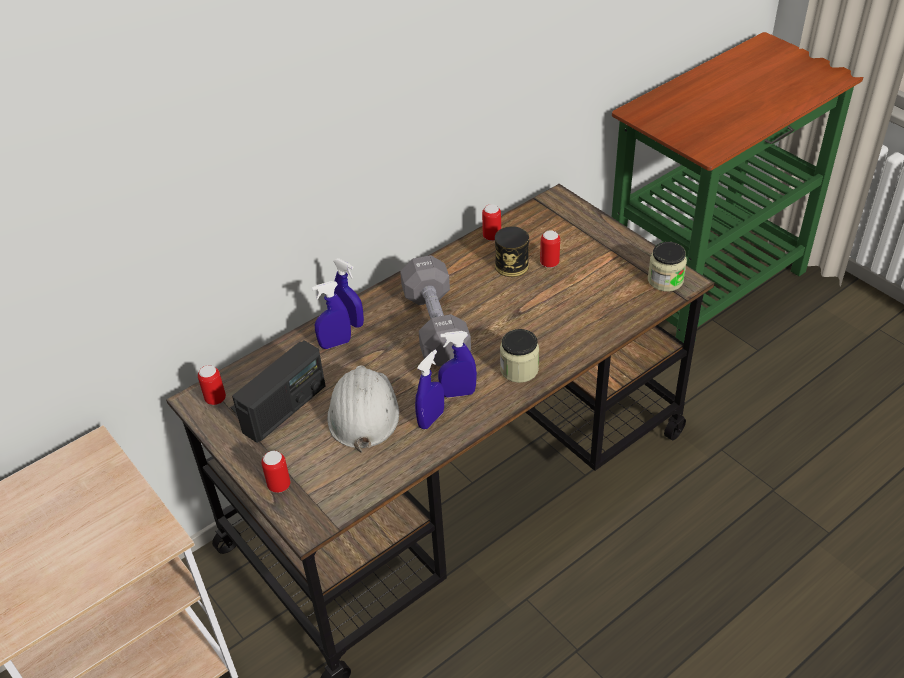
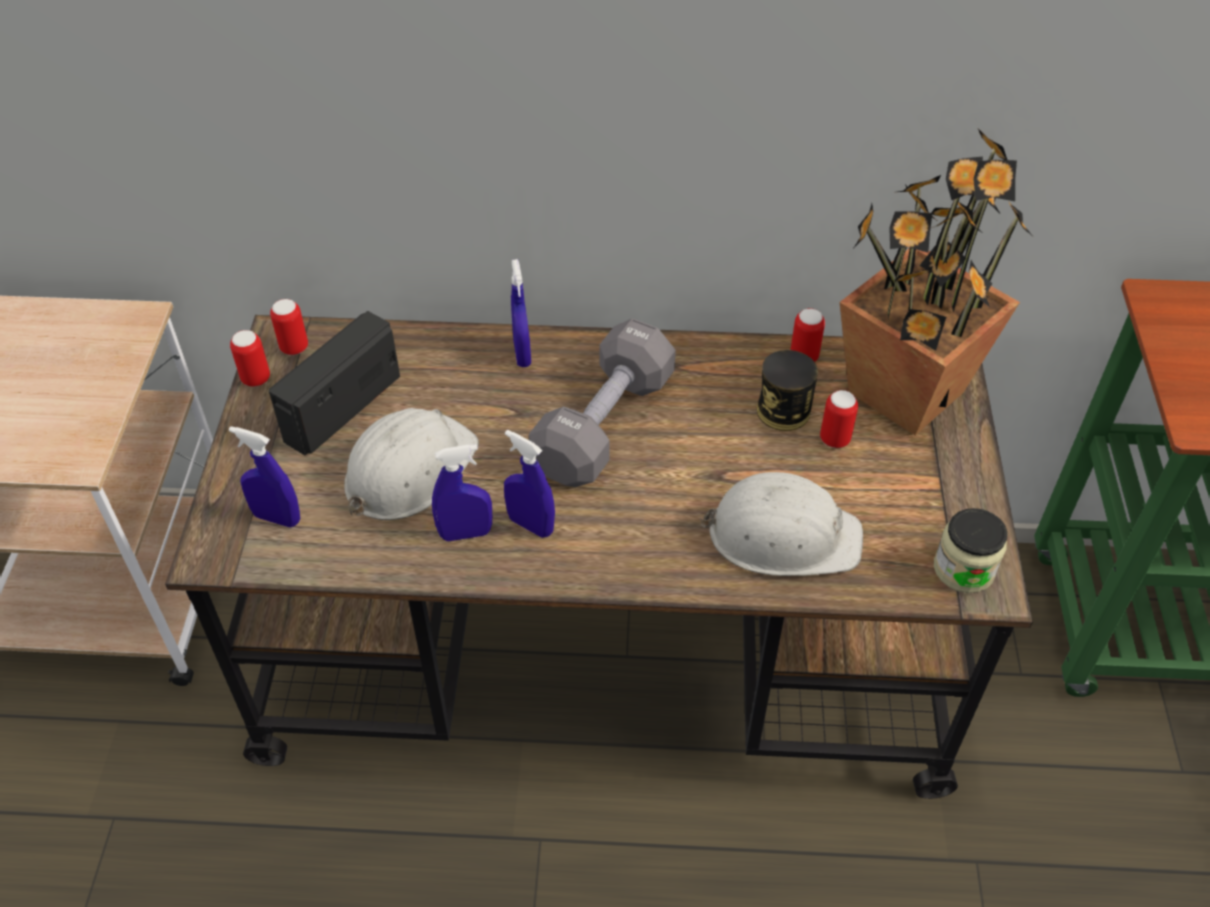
camera: 40 degrees right, 5 degrees up
radio [232,340,325,443] -> radio turned 135 degrees clockwise [269,311,400,455]
can [261,451,290,493] -> can moved to [230,330,270,387]
blue spray bottle [312,281,351,349] -> blue spray bottle moved to [229,426,300,527]
jar [500,329,539,383] -> none
none -> white hard hat [700,472,863,576]
none -> potted plant [840,129,1032,435]

